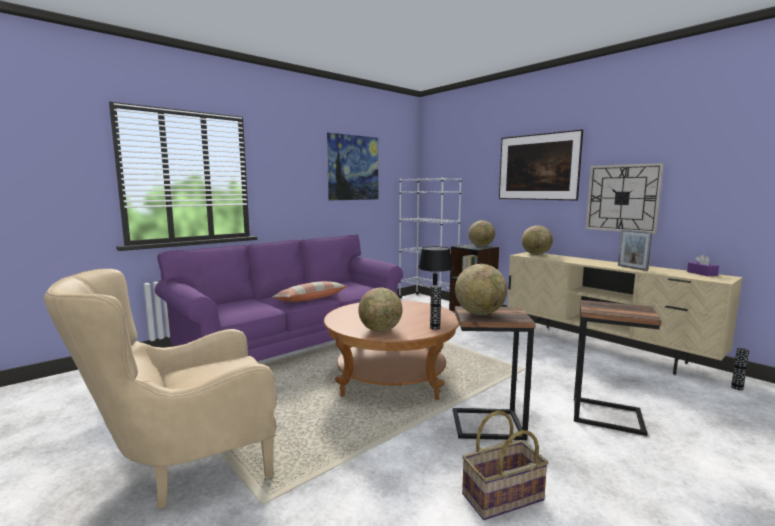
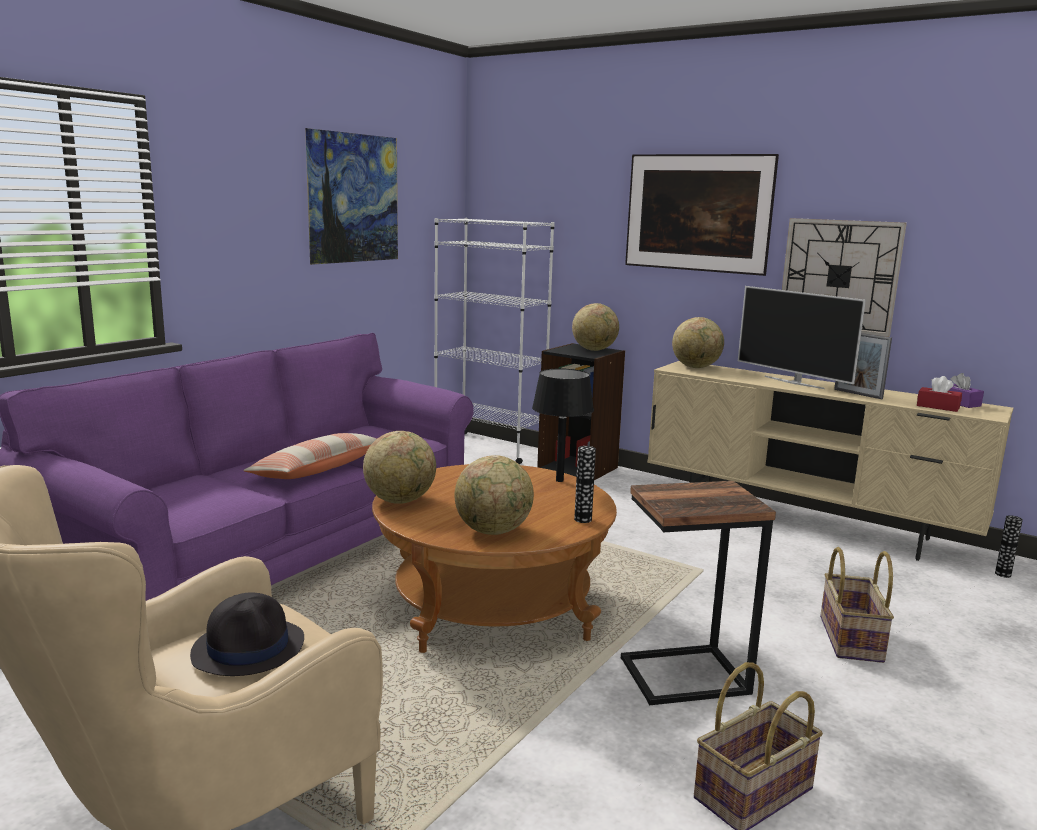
camera: 15 degrees left, 5 degrees up
globe [455,264,507,315] -> globe moved to [363,431,436,504]
side table [574,300,662,436] -> basket [820,547,894,663]
none -> black hat [190,592,304,676]
none -> television [738,286,866,389]
none -> red tissue box [917,376,962,412]

